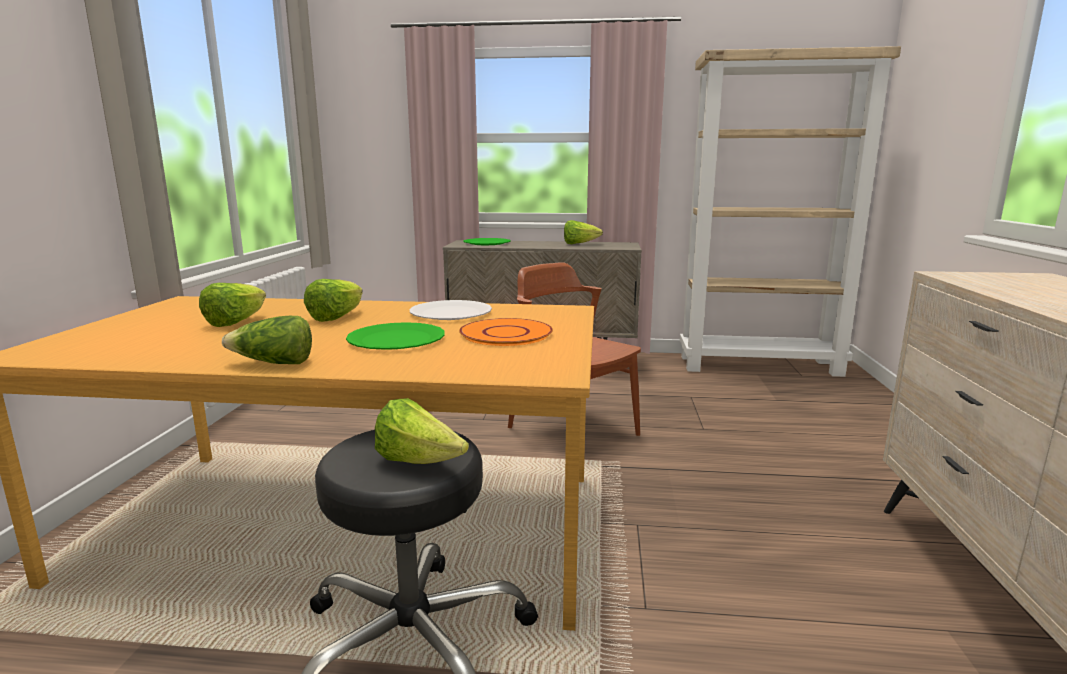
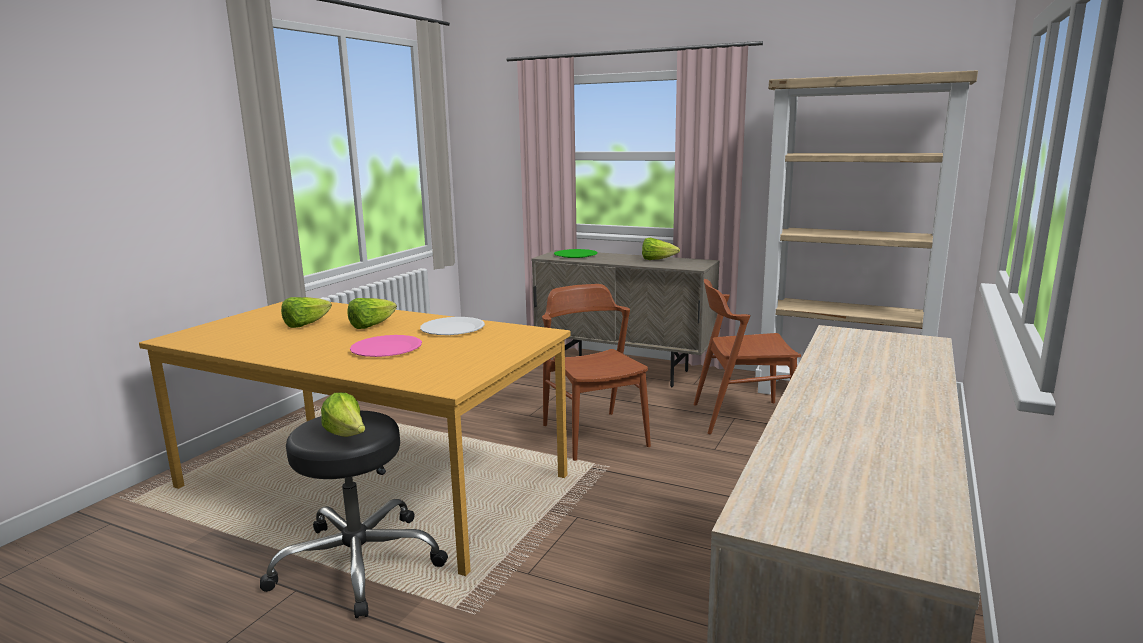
camera: 20 degrees right, 0 degrees up
lettuce [222,316,312,364] -> none
green plate [346,322,445,350] -> pink plate [350,335,422,357]
orange plate [459,318,553,346] -> none
none -> brown chair [694,279,801,434]

